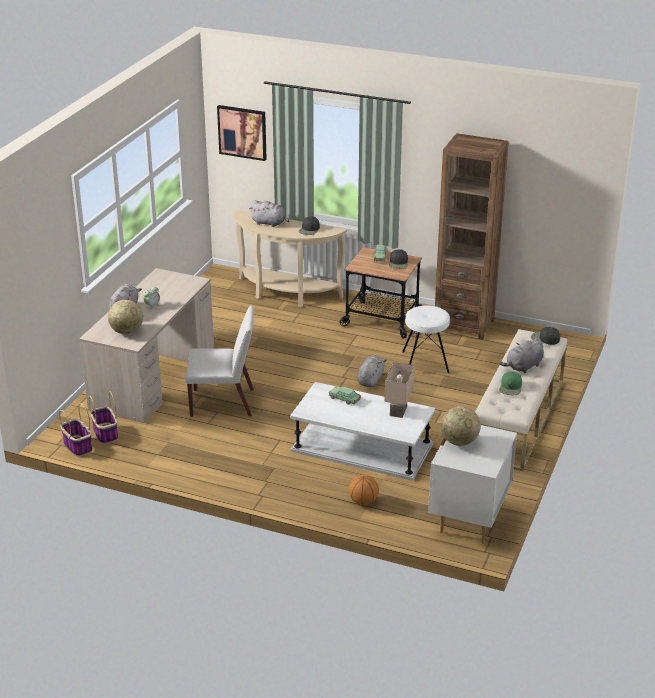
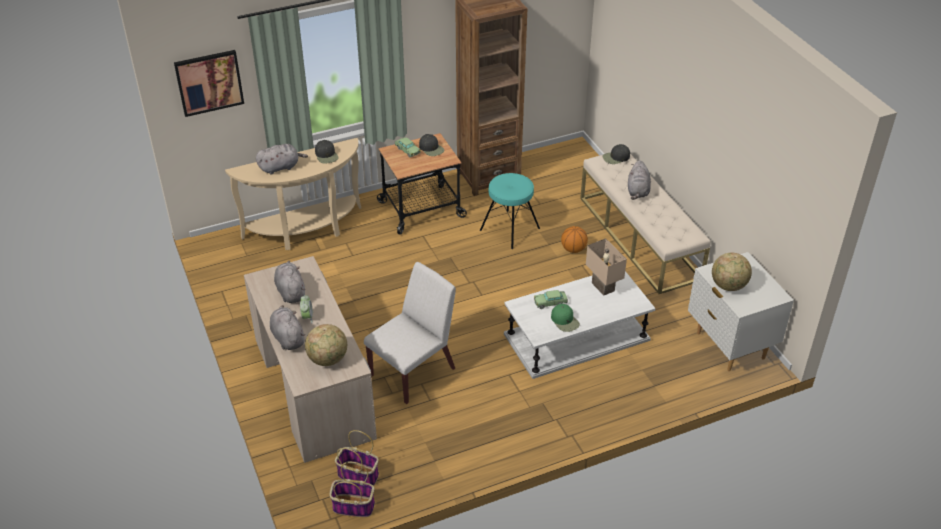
camera: 45 degrees left, 10 degrees up
basketball [349,475,379,505] -> basketball moved to [561,226,588,253]
grey plush toy [357,355,387,387] -> grey plush toy moved to [274,261,305,303]
white stool [402,306,450,373] -> turquoise stool [480,173,540,249]
green cap [499,372,522,395] -> green cap moved to [551,304,580,332]

